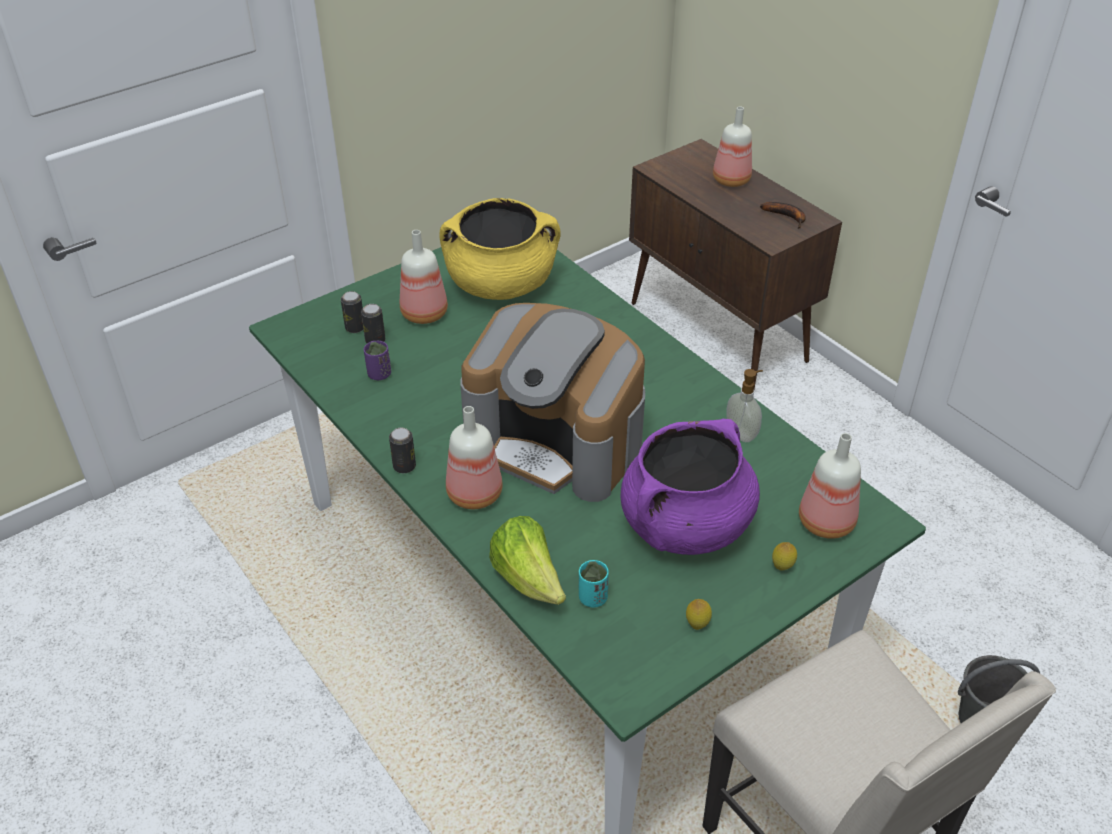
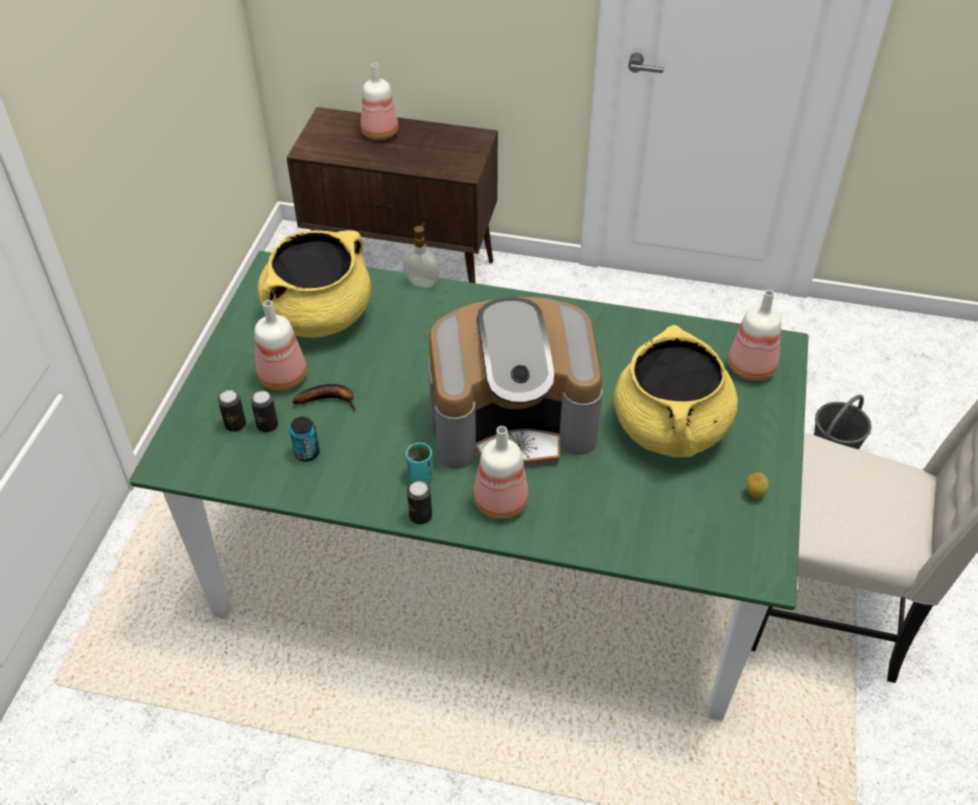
camera: 40 degrees left, 5 degrees up
purple cup [363,340,391,380] -> can [289,417,320,461]
lettuce [489,516,566,605] -> none
turquoise cup [579,560,609,608] -> turquoise cup moved to [406,443,433,483]
purple cooking pot [621,419,760,555] -> yellow cooking pot [614,325,738,458]
soap dispenser [726,369,763,442] -> soap dispenser moved to [403,223,440,288]
banana [760,202,806,229] -> banana moved to [292,384,356,411]
lemon [772,542,797,570] -> none

